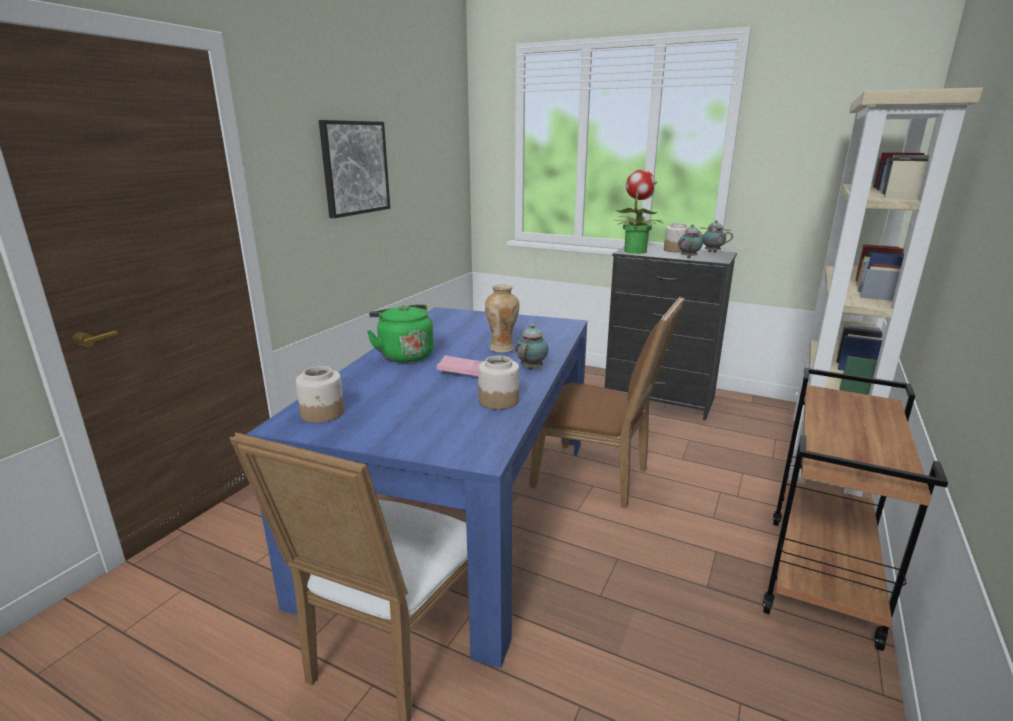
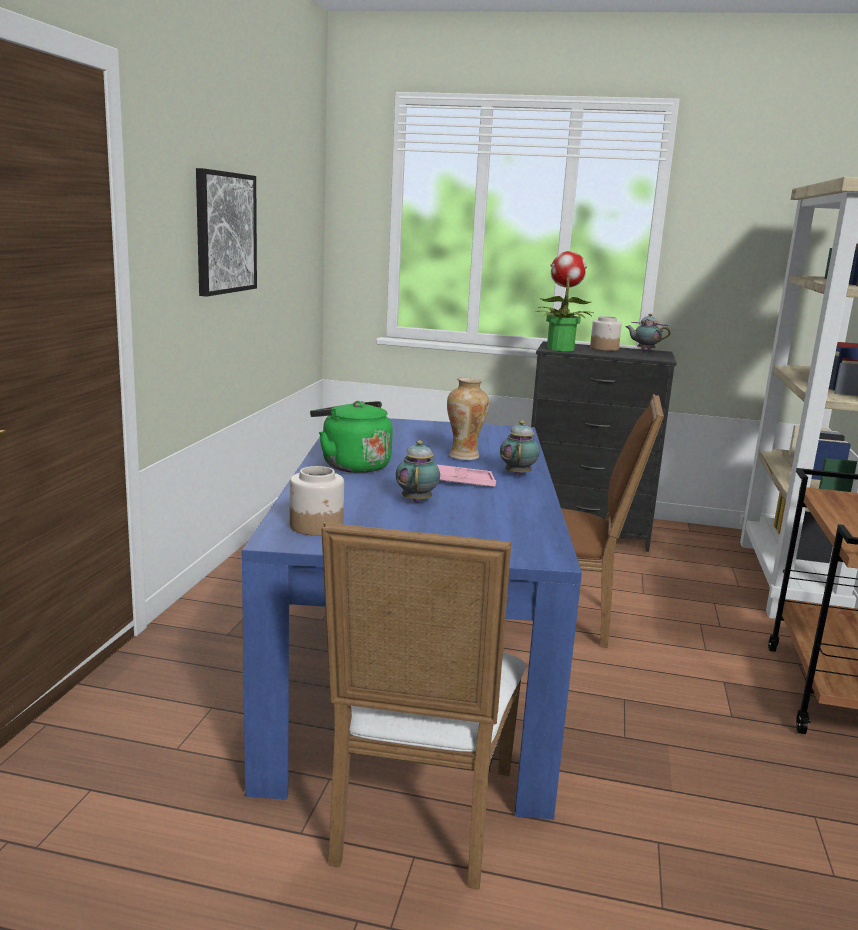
camera: 15 degrees left, 5 degrees down
jar [478,356,519,410] -> none
teapot [678,224,703,258] -> teapot moved to [396,440,440,503]

